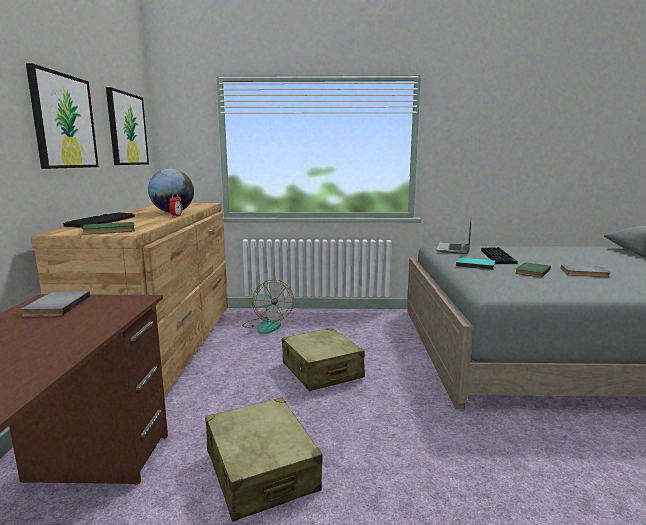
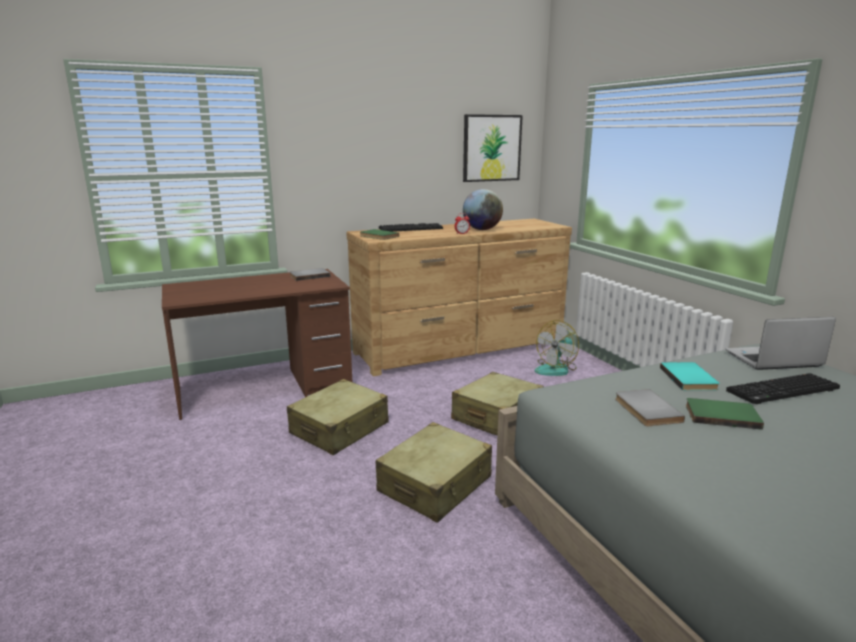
camera: 65 degrees right, 5 degrees up
picture [26,63,99,169] -> none
grey book [560,265,610,277] -> grey book moved to [615,389,685,426]
none -> beige suitcase [376,422,492,523]

